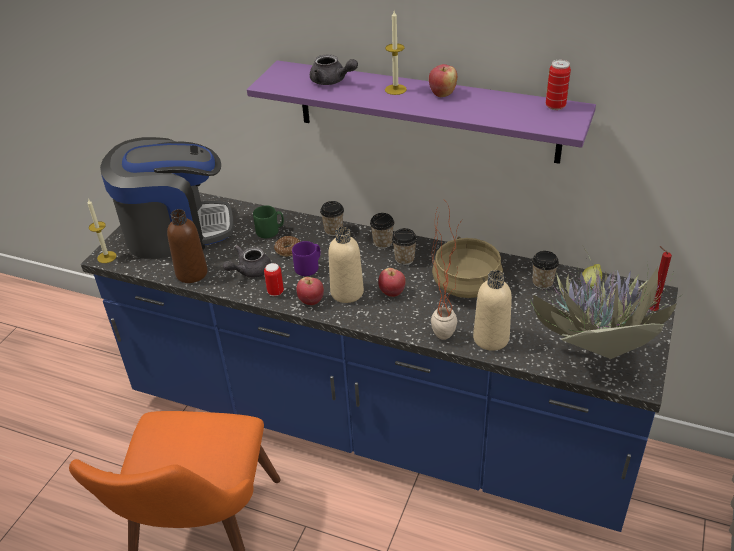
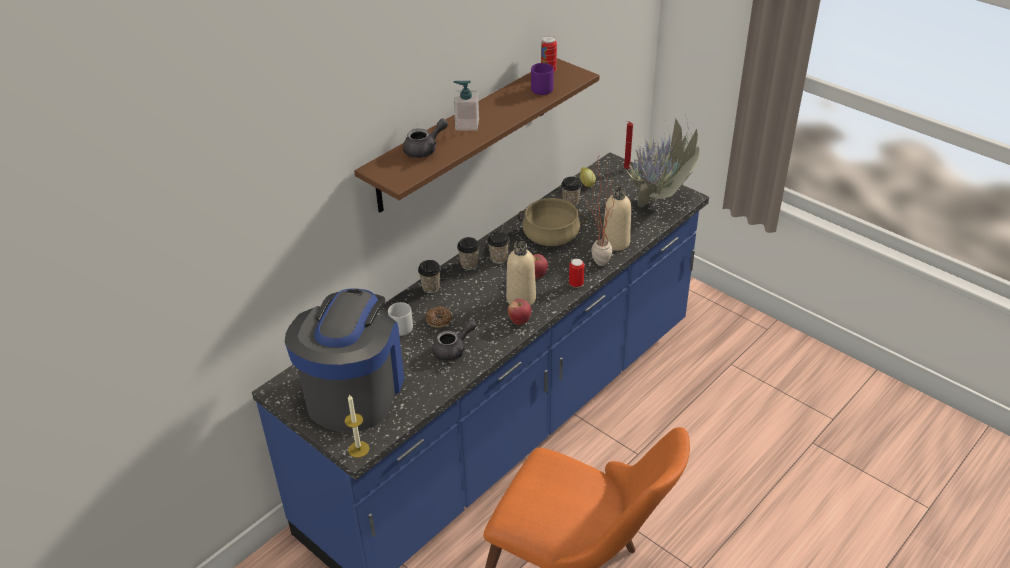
camera: 70 degrees left, 0 degrees up
brown bottle [167,209,208,283] -> none
grey teapot [223,245,271,278] -> grey teapot turned 105 degrees counterclockwise [432,320,476,361]
purple shelf [247,60,596,164] -> brown shelf [354,58,600,213]
green mug [253,205,284,238] -> grey mug [388,302,413,336]
can [264,263,284,296] -> can moved to [569,259,584,288]
purple mug [292,241,321,276] -> purple mug moved to [531,63,554,95]
candle [385,11,407,95] -> soap dispenser [454,81,479,131]
apple [429,64,457,97] -> none

